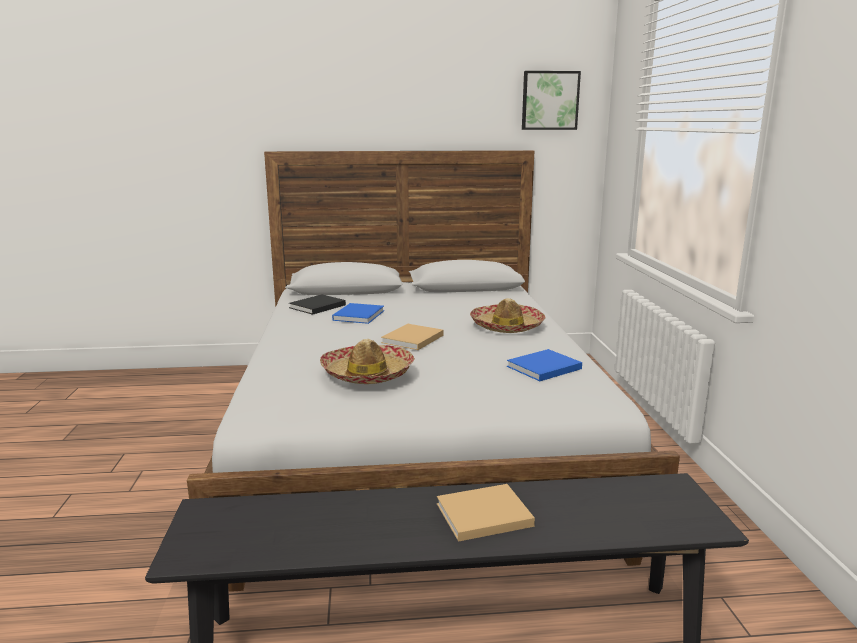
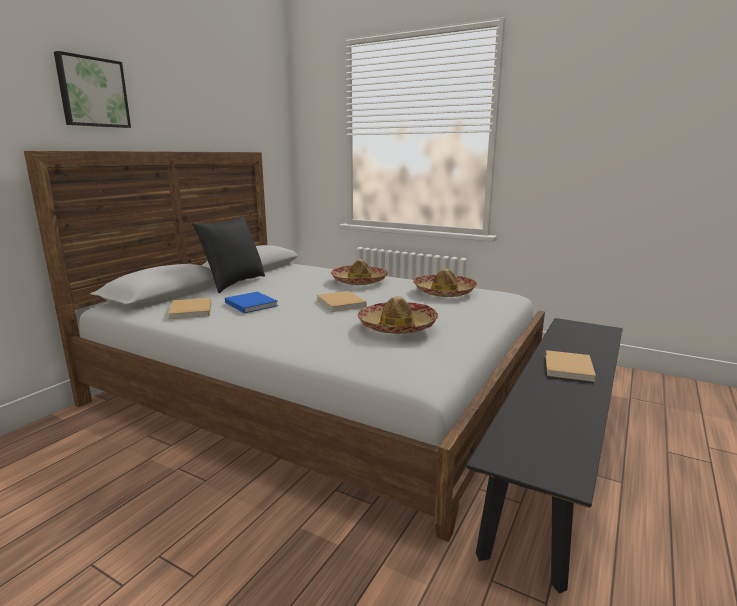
camera: 55 degrees left, 0 degrees up
black book [289,294,346,315] -> beige book [168,298,211,319]
blue book [507,349,582,381] -> hat [413,268,477,297]
picture [522,71,581,130] -> picture moved to [54,51,131,128]
none -> black pillow [192,216,265,293]

